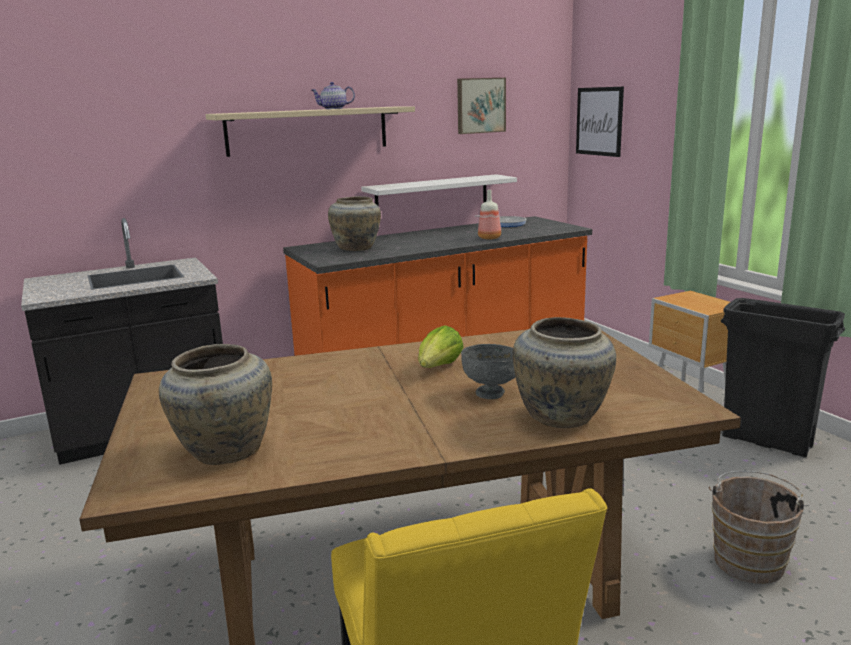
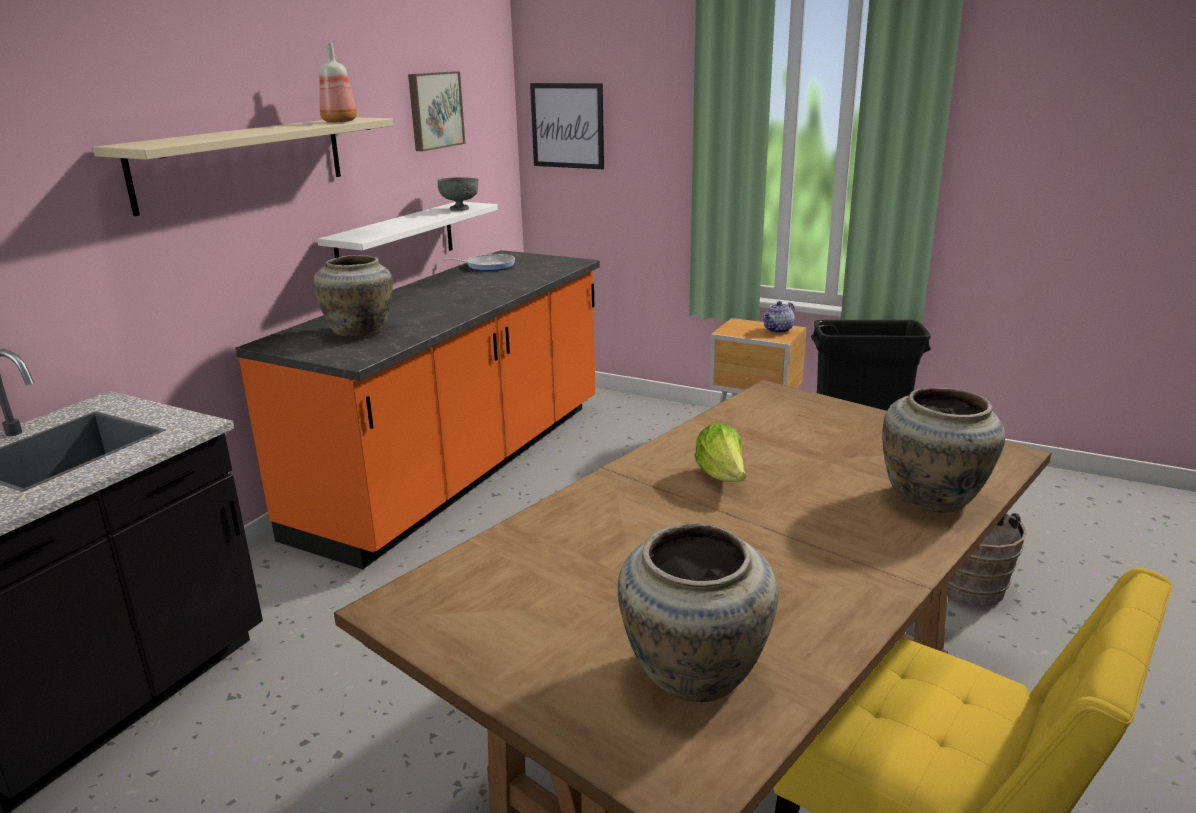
camera: 35 degrees left, 5 degrees up
teapot [311,82,355,109] -> teapot moved to [763,301,795,333]
grey bowl [461,344,516,399] -> grey bowl moved to [437,177,479,211]
bottle [478,190,501,239] -> bottle moved to [319,43,357,122]

